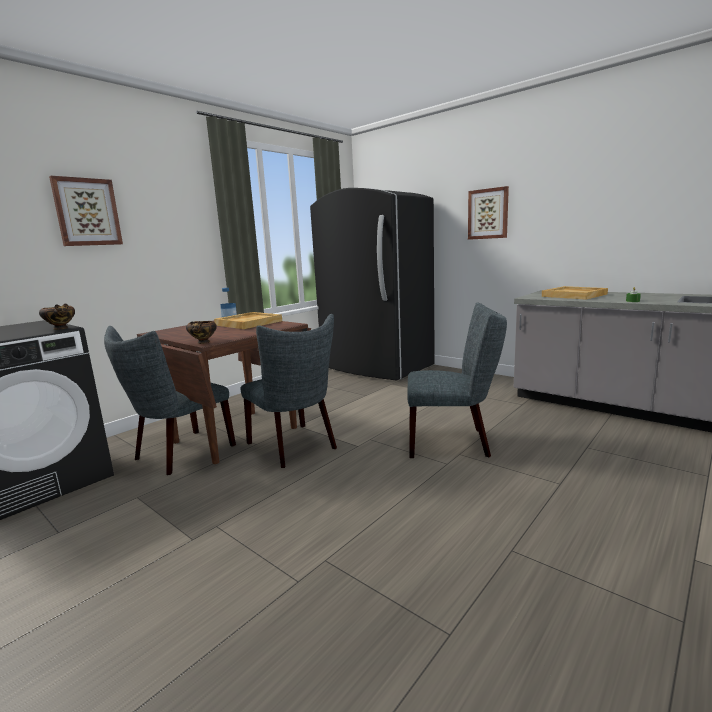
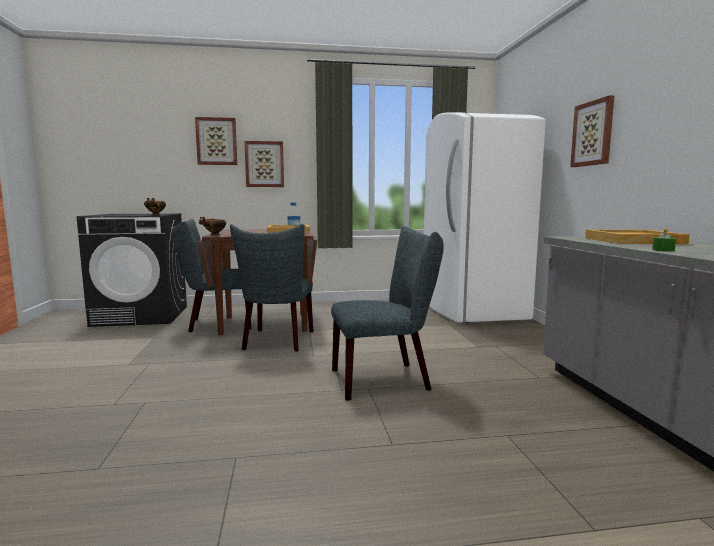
camera: 40 degrees right, 5 degrees down
black fridge [310,188,435,381] -> white fridge [424,112,546,323]
grey chair [407,302,507,458] -> grey chair turned 60 degrees counterclockwise [331,226,444,401]
none -> picture [244,141,284,187]

